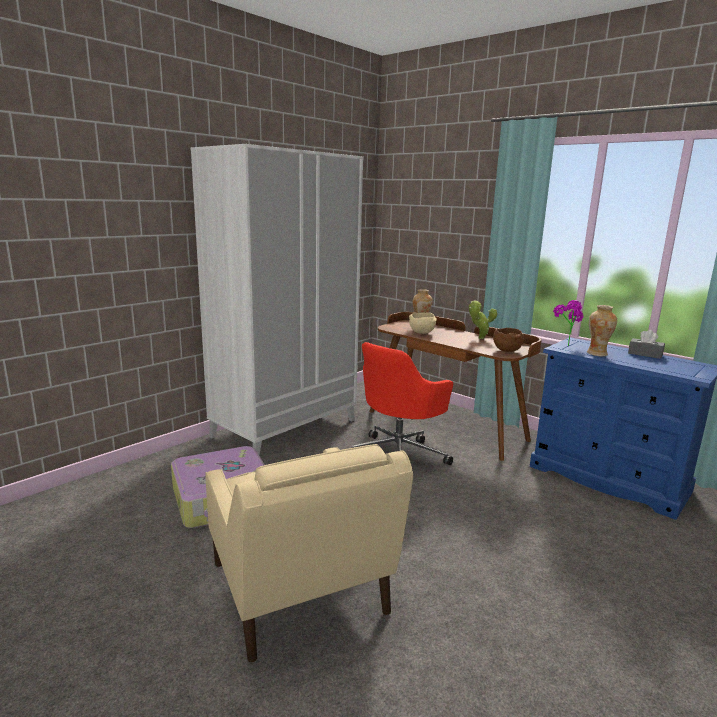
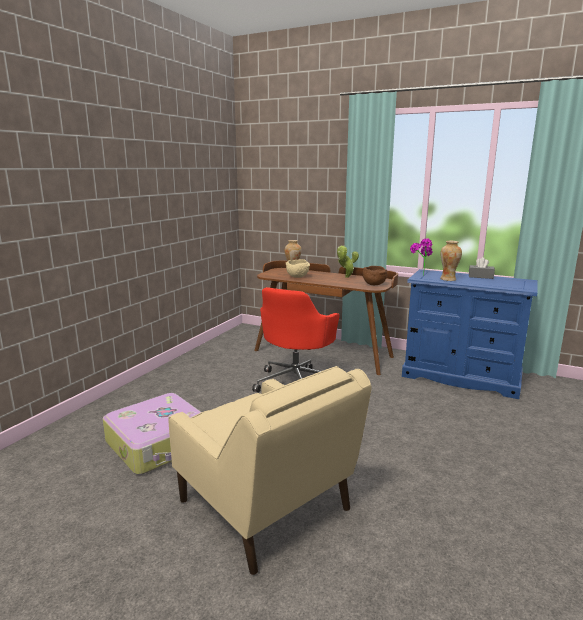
camera: 15 degrees left, 0 degrees up
white wardrobe [190,144,364,455] -> none

